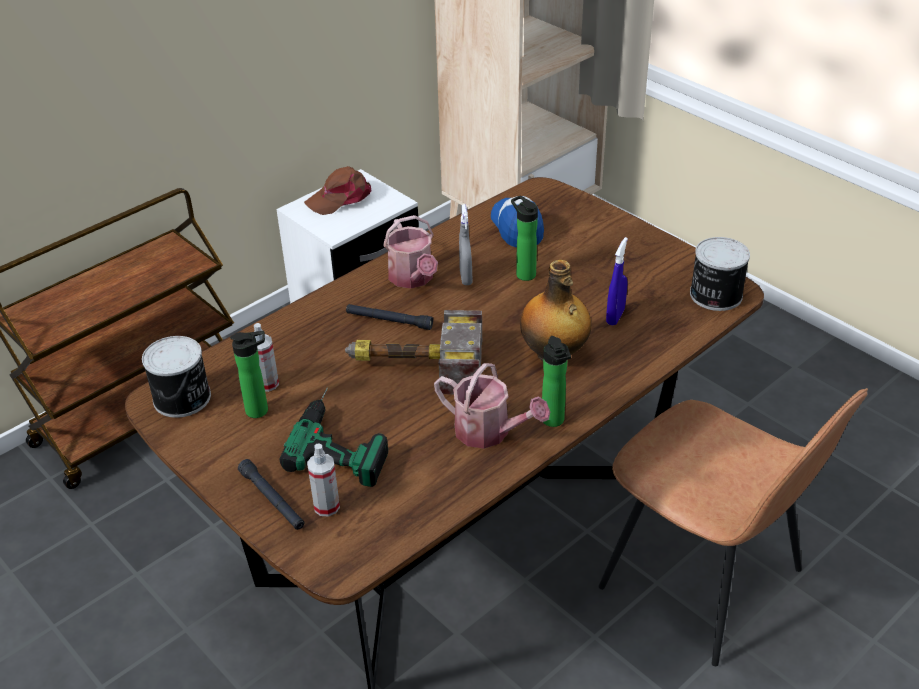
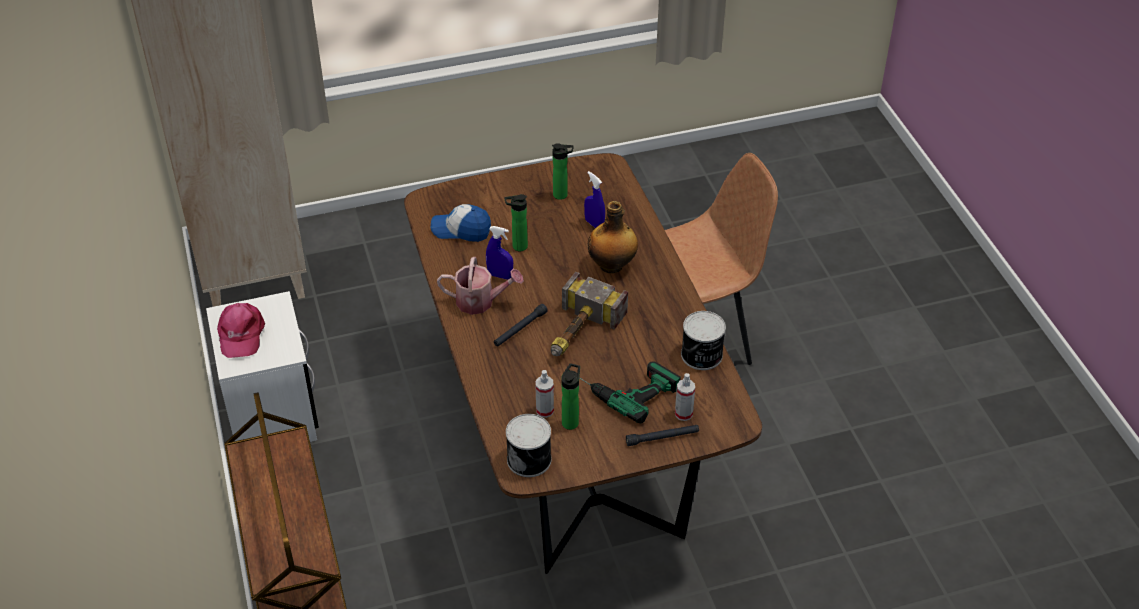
camera: 65 degrees left, 5 degrees up
brown cap [304,166,371,215] -> pink cap [217,303,265,358]
watering can [434,363,550,449] -> none
grey spray bottle [459,204,472,285] -> blue spray bottle [486,226,513,279]
bottle [542,336,571,427] -> bottle moved to [552,143,574,200]
can [690,237,750,311] -> can moved to [681,311,726,370]

